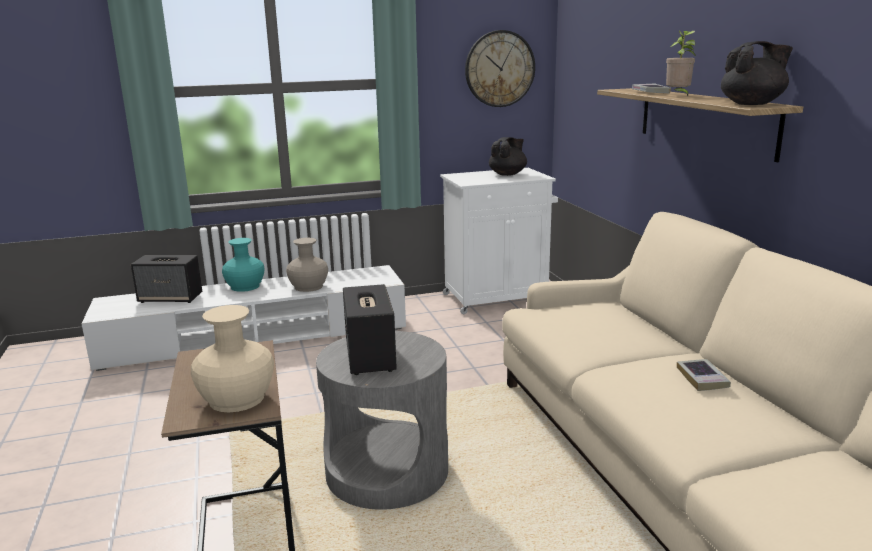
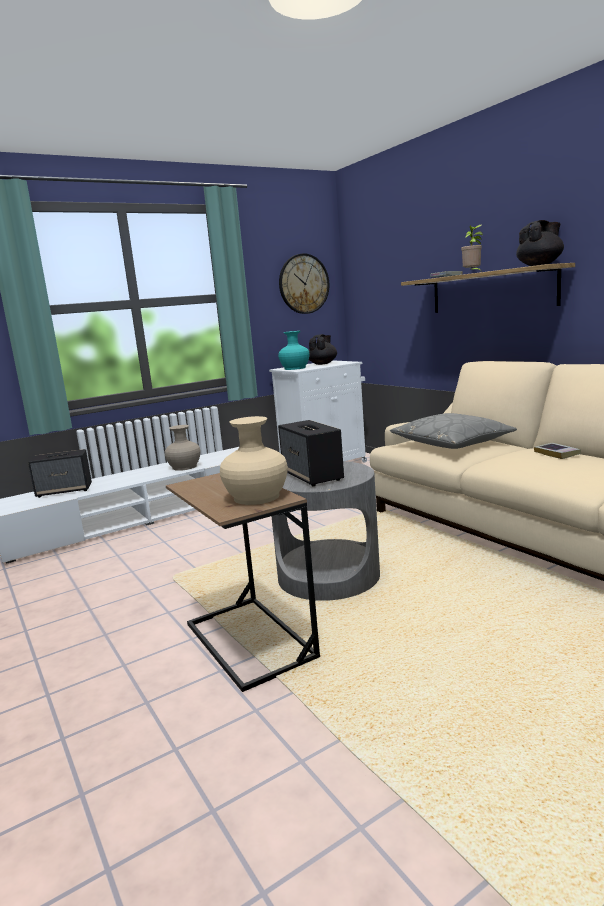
camera: 15 degrees left, 5 degrees down
turquoise vase [222,238,264,292] -> turquoise vase moved to [278,331,310,370]
none -> grey pillow [390,413,517,449]

